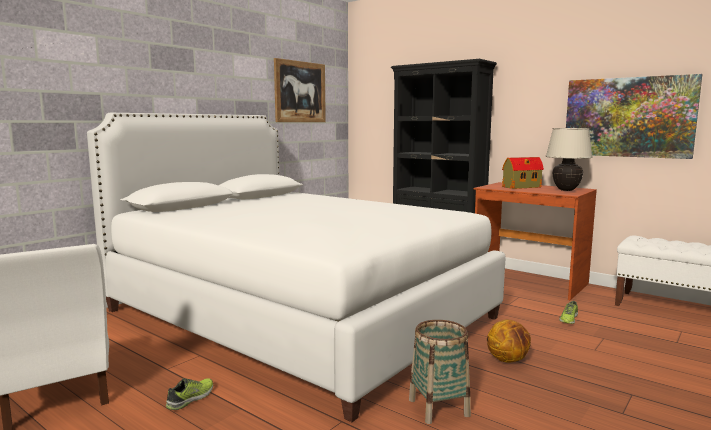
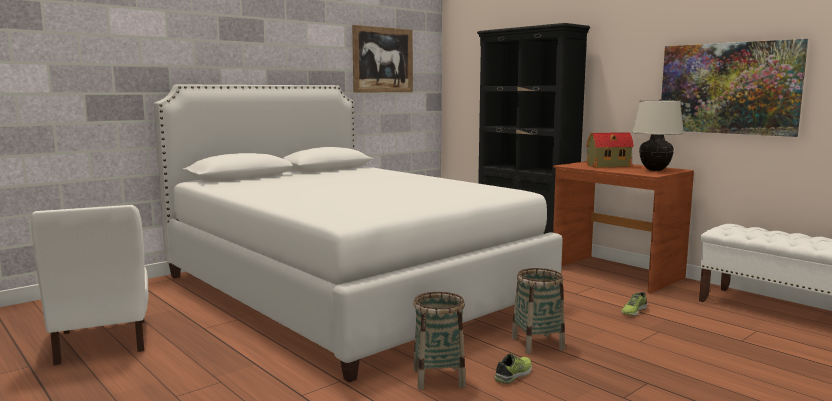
camera: 10 degrees right, 0 degrees up
shoe [166,378,213,410] -> shoe moved to [495,353,532,384]
basketball [487,319,531,363] -> basket [512,268,565,354]

